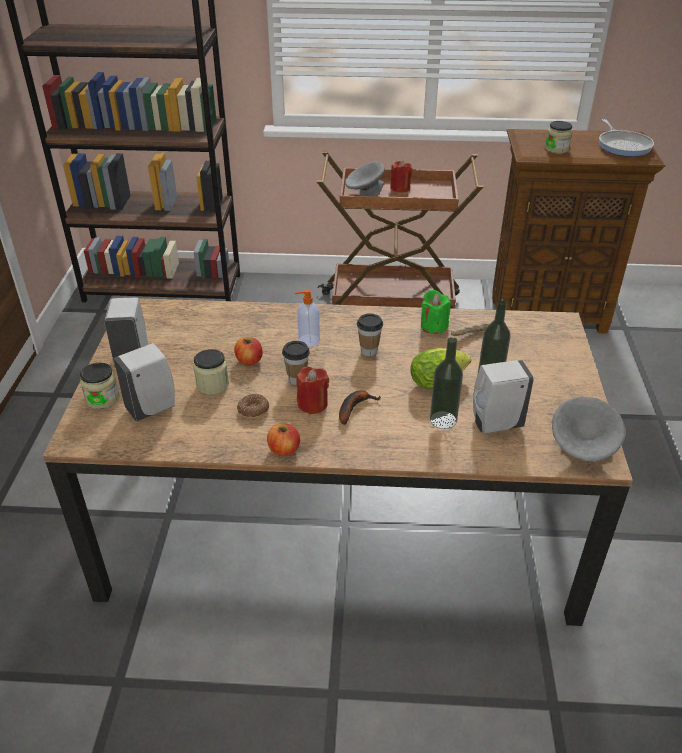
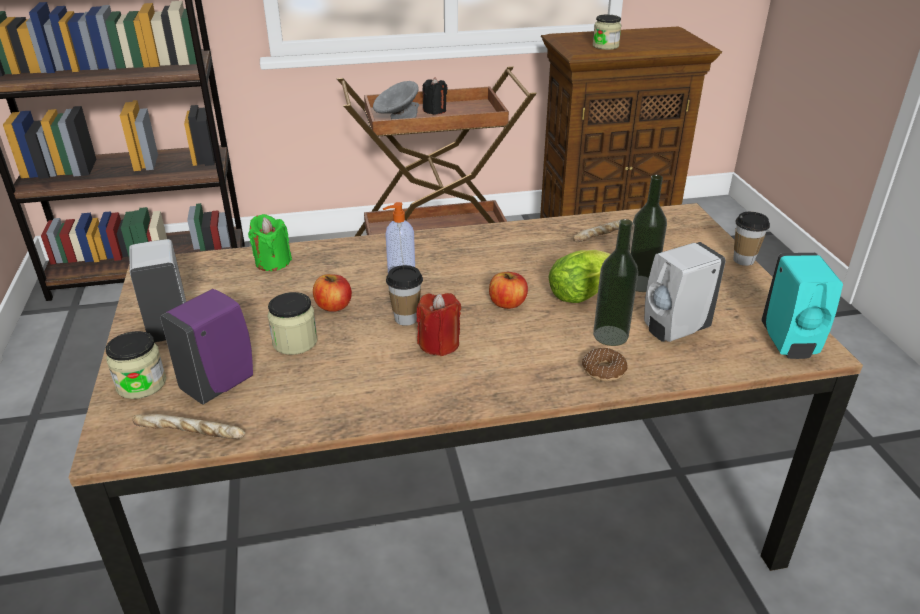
camera: 15 degrees left, 5 degrees down
white soap dispenser [114,343,175,422] -> purple soap dispenser [160,289,253,405]
donut [237,394,269,419] -> donut moved to [582,348,628,382]
apple [267,424,300,456] -> apple moved to [489,272,528,309]
banana [339,390,381,425] -> none
cup [357,313,383,356] -> cup moved to [733,212,770,266]
red candle [390,161,412,192] -> black candle [422,77,448,115]
green candle [421,290,451,334] -> green candle moved to [248,214,292,271]
grey bowl [552,397,626,462] -> turquoise soap dispenser [761,253,843,359]
frying pan [599,119,654,157] -> none
none -> bread [132,414,246,439]

